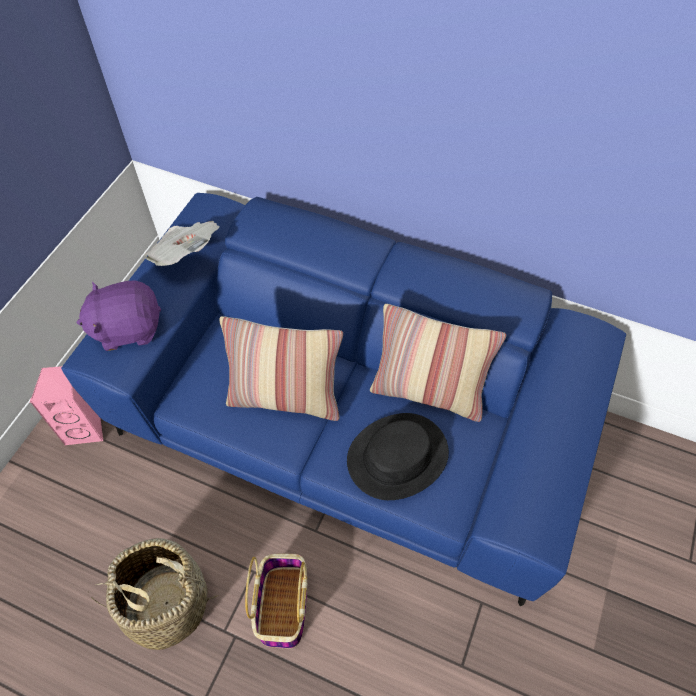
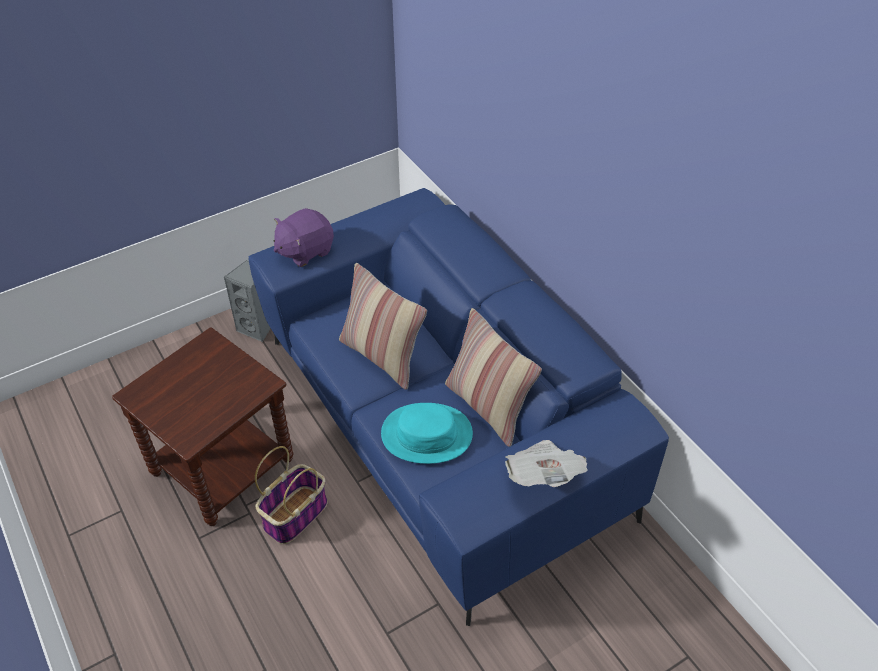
camera: 35 degrees right, 10 degrees down
pink speaker [30,366,103,445] -> grey speaker [224,260,271,342]
purple plush toy [77,280,161,351] -> purple plush toy turned 60 degrees counterclockwise [274,208,334,267]
basket [88,538,218,650] -> brown side table [112,327,293,526]
newspaper [144,221,220,266] -> newspaper moved to [505,440,588,487]
black hat [347,413,449,500] -> turquoise hat [381,403,473,464]

